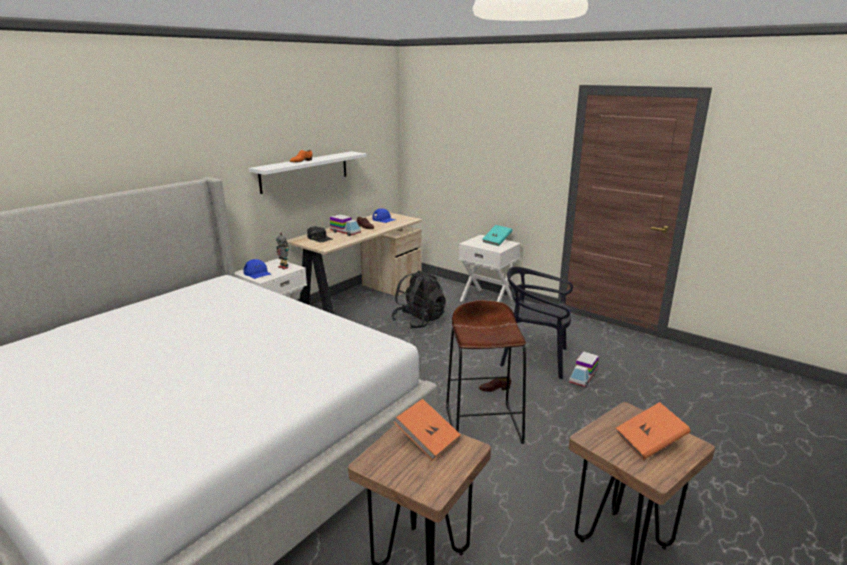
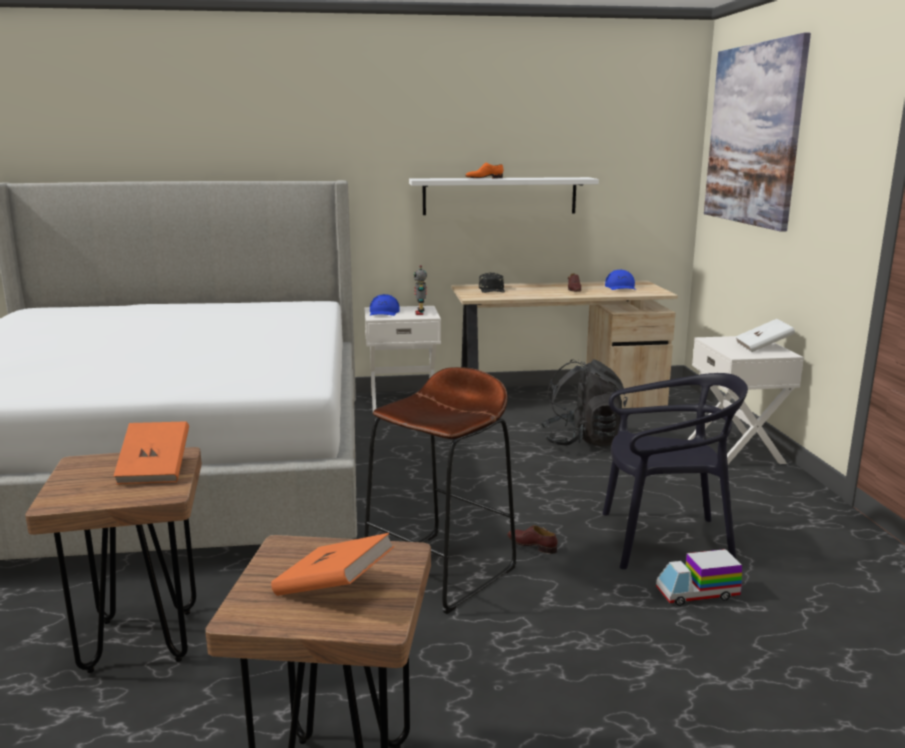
camera: 45 degrees right, 5 degrees down
toy truck [330,214,361,236] -> none
turquoise book [482,225,512,246] -> white book [735,319,795,352]
black chair [500,267,573,379] -> black chair turned 120 degrees clockwise [602,373,748,569]
none -> picture [704,33,811,232]

